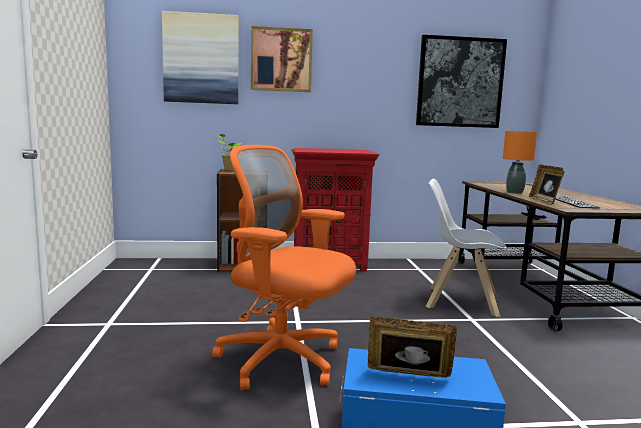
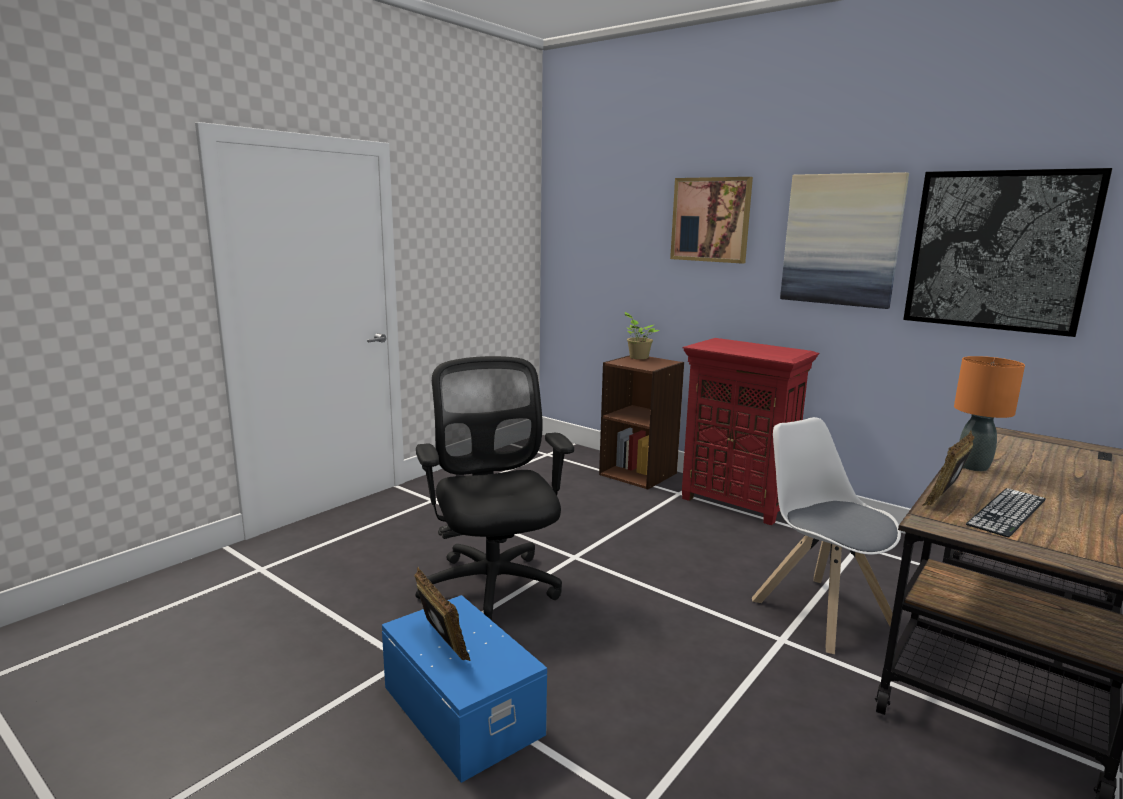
camera: 45 degrees right, 5 degrees up
picture [162,11,239,104] -> picture moved to [780,172,909,309]
orange office chair [212,145,356,390] -> black office chair [416,356,574,620]

